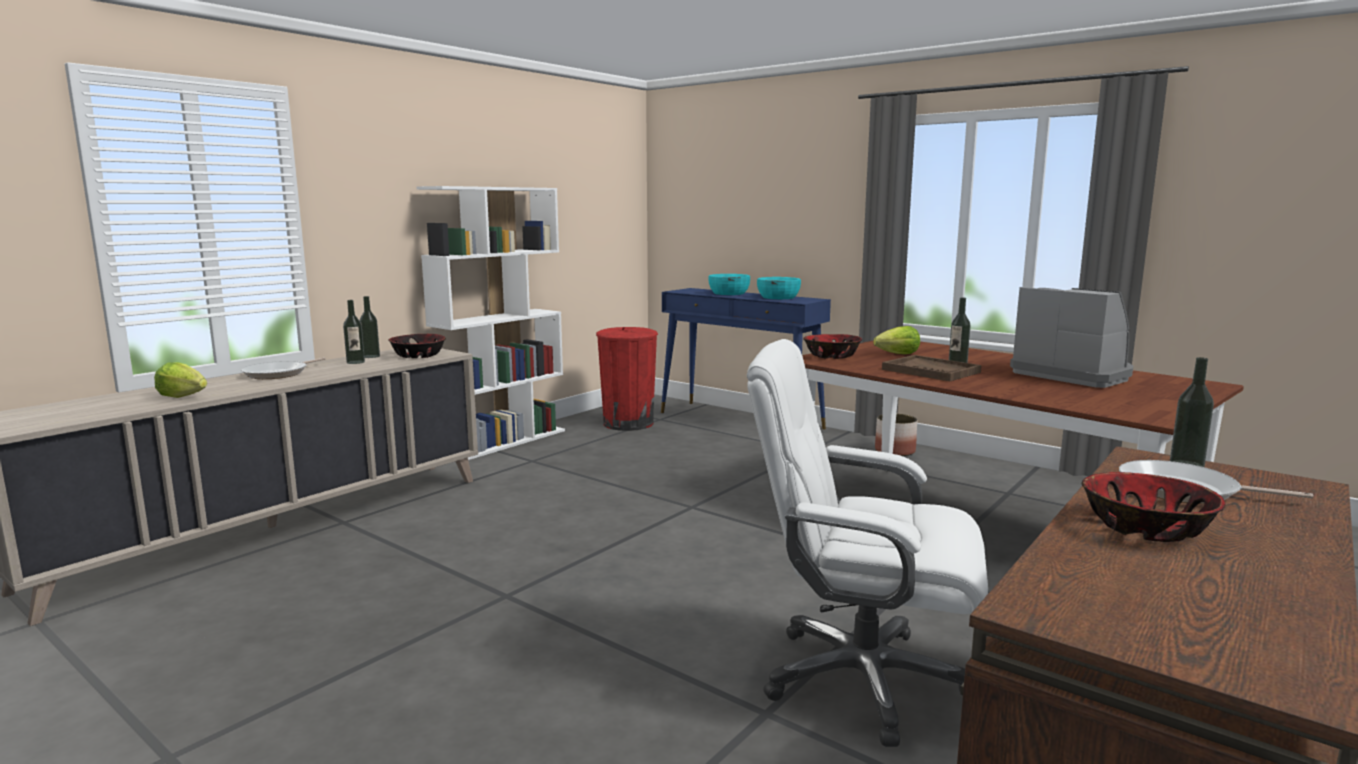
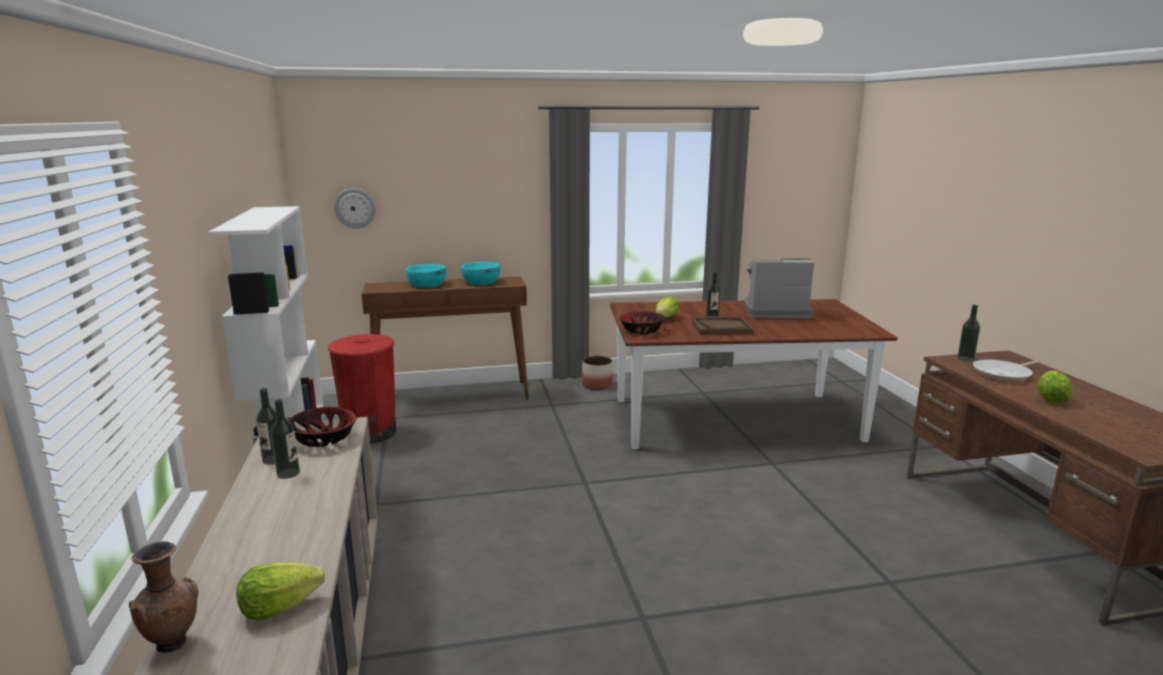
camera: 50 degrees left, 5 degrees up
frying pan [241,358,326,379] -> none
blue console table [661,288,831,429] -> brown console table [362,276,529,400]
white office chair [747,339,988,747] -> none
bowl [1082,472,1225,542] -> lettuce [1038,371,1072,403]
none -> brown vase [129,541,198,653]
none -> wall clock [334,188,376,228]

